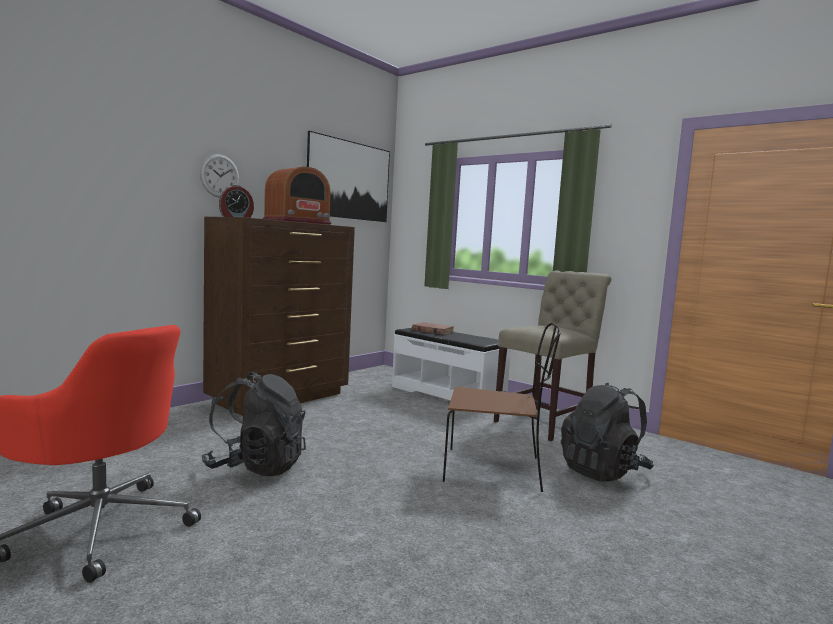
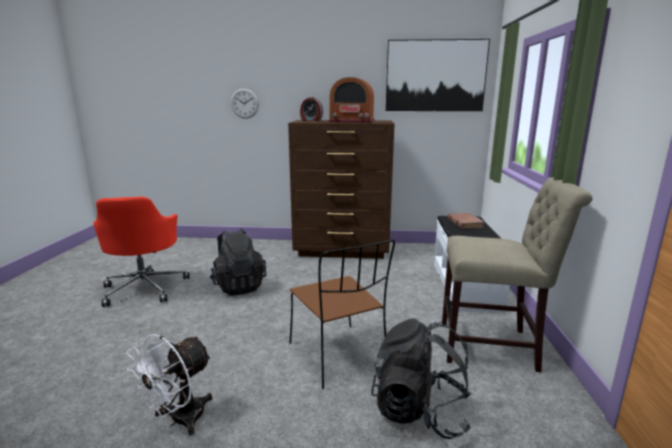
camera: 55 degrees right, 10 degrees up
wall clock [200,154,239,198] -> wall clock moved to [231,88,259,119]
none -> white fan [127,334,212,435]

